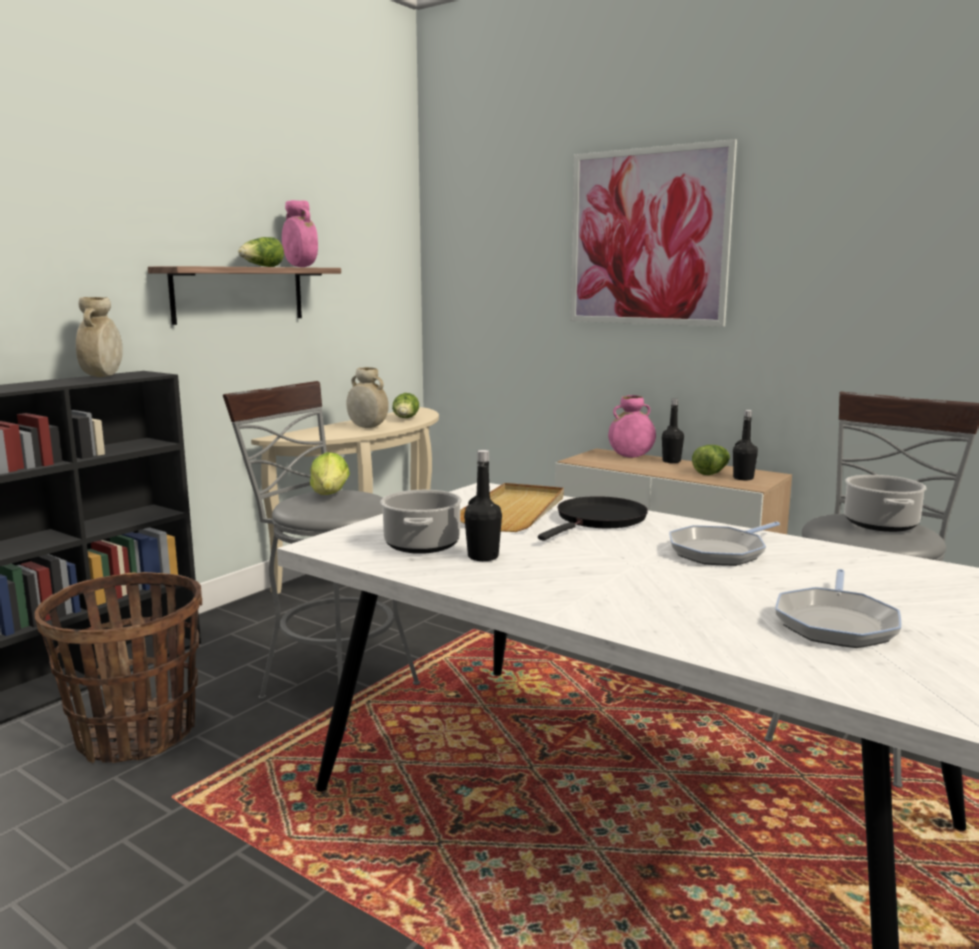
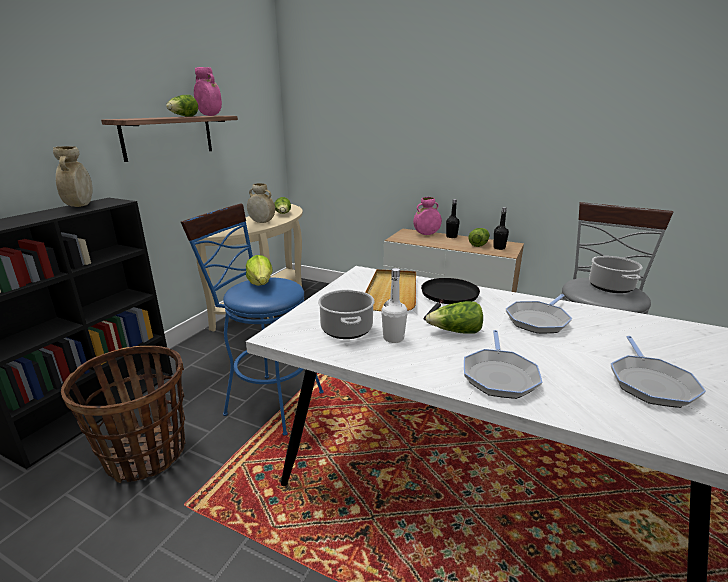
camera: 10 degrees left, 10 degrees up
grey stool [223,381,420,731] -> blue stool [181,203,324,436]
black bottle [464,450,502,561] -> white bottle [381,268,408,343]
picture [570,139,737,327] -> none
none -> lettuce [426,301,483,334]
none -> frying pan [464,330,542,399]

